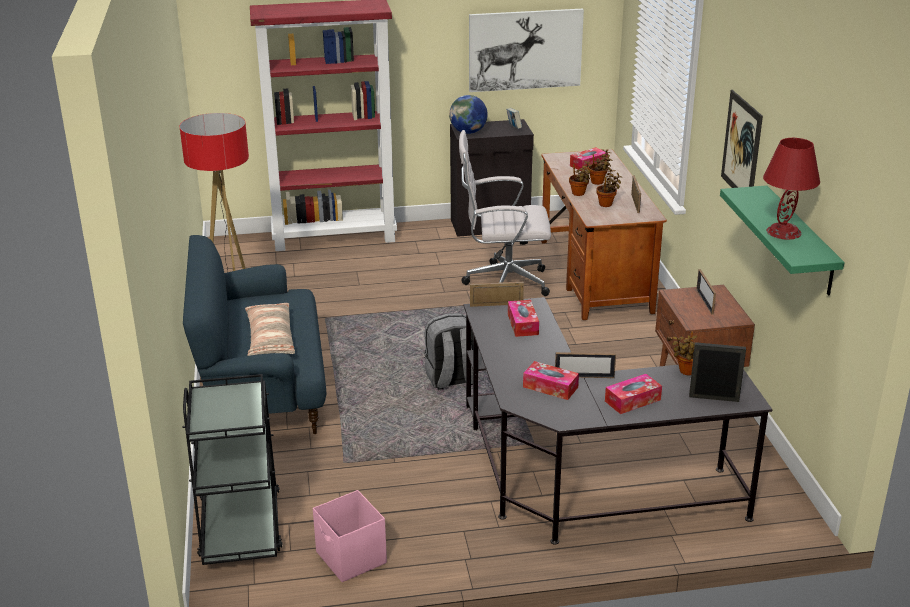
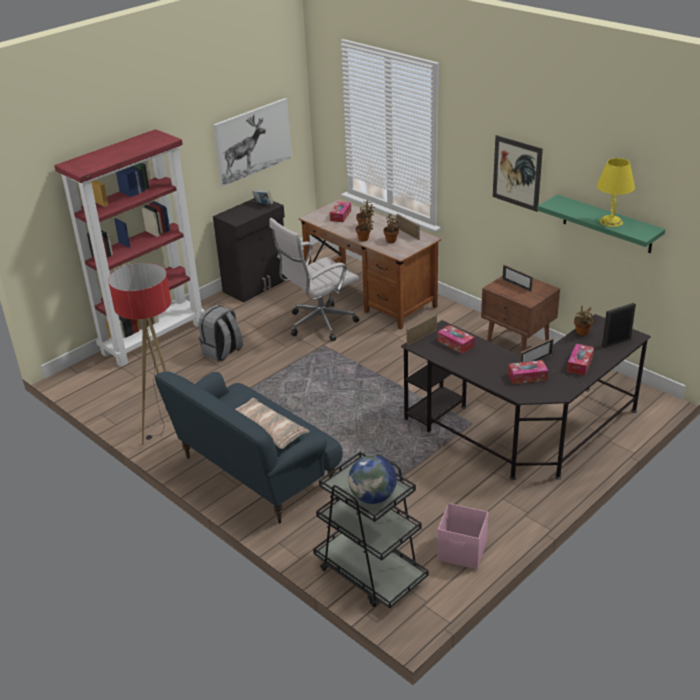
camera: 35 degrees left, 5 degrees up
grey backpack [424,313,473,390] -> grey backpack moved to [199,305,243,362]
globe [449,95,488,134] -> globe moved to [348,455,397,504]
red table lamp [763,138,820,240] -> yellow table lamp [597,158,635,227]

